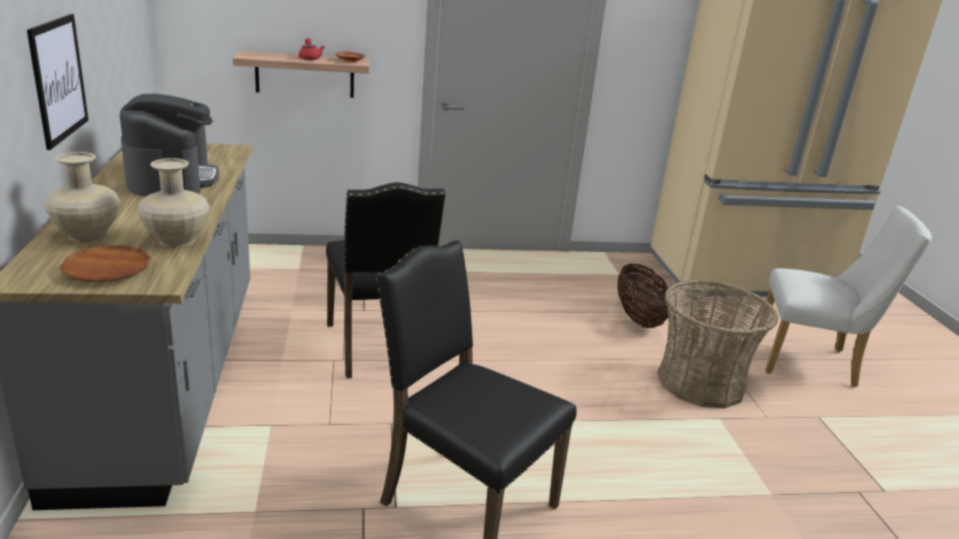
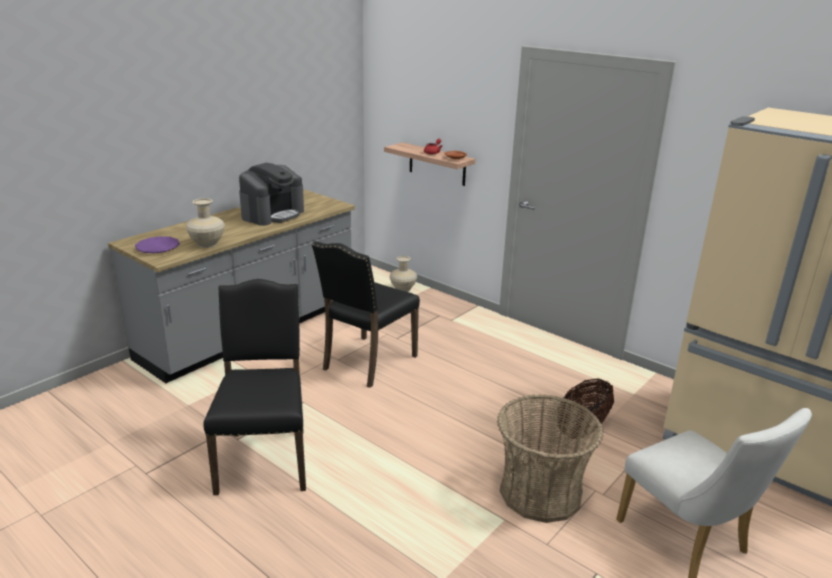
camera: 50 degrees right, 0 degrees up
picture [27,14,89,150] -> none
beige vase [44,152,120,242] -> beige vase moved to [390,256,417,292]
brown plate [60,245,151,282] -> purple plate [135,236,180,253]

